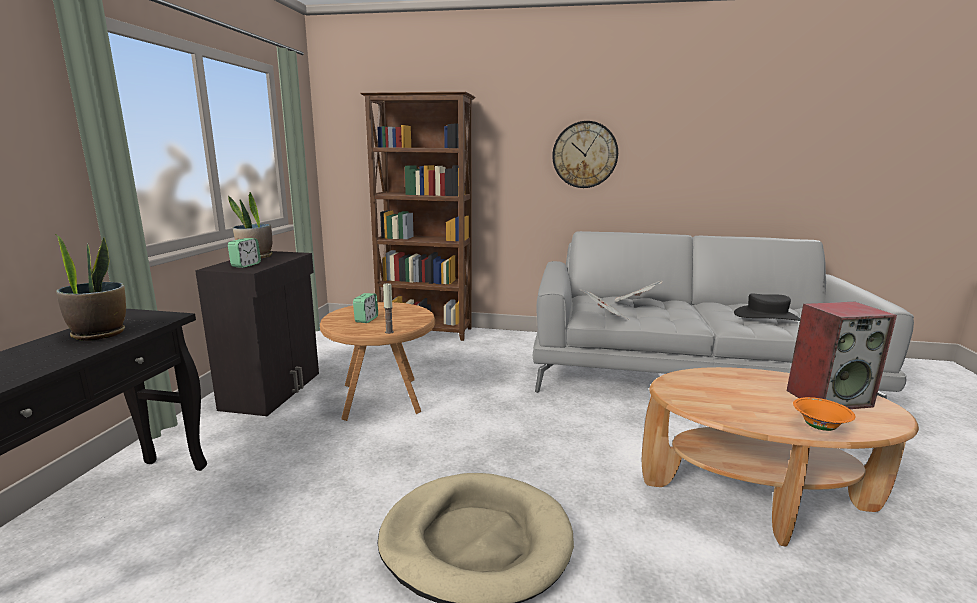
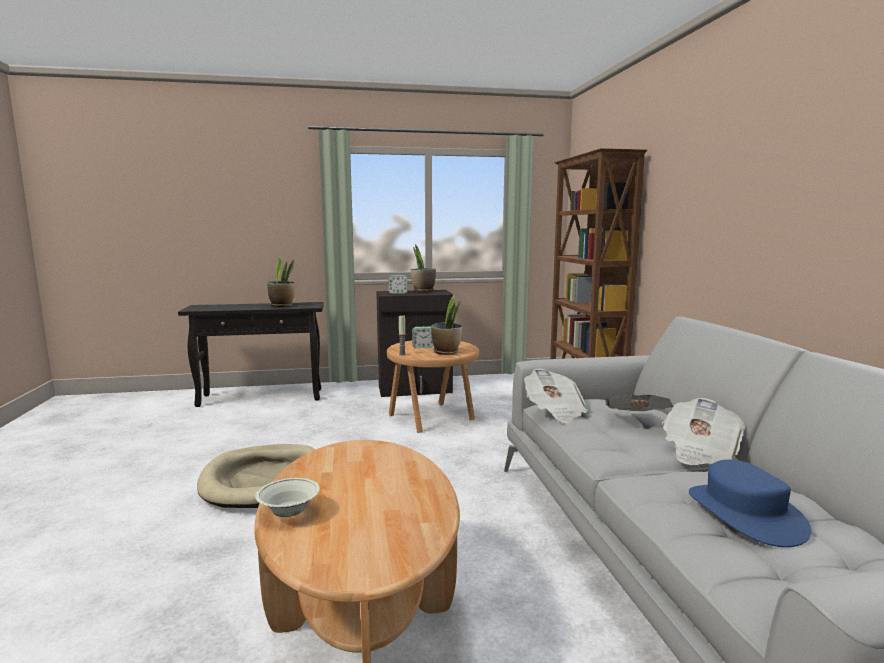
camera: 70 degrees right, 5 degrees down
wall clock [552,121,618,188] -> none
black hat [734,294,800,321] -> blue hat [689,460,812,547]
speaker [787,302,897,409] -> none
orange bowl [793,397,856,431] -> white bowl [255,478,320,517]
none -> potted plant [431,294,462,355]
none -> newspaper [662,398,746,465]

